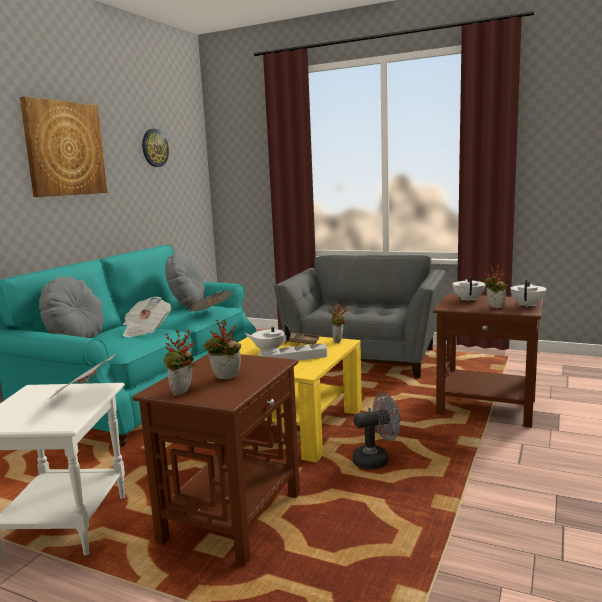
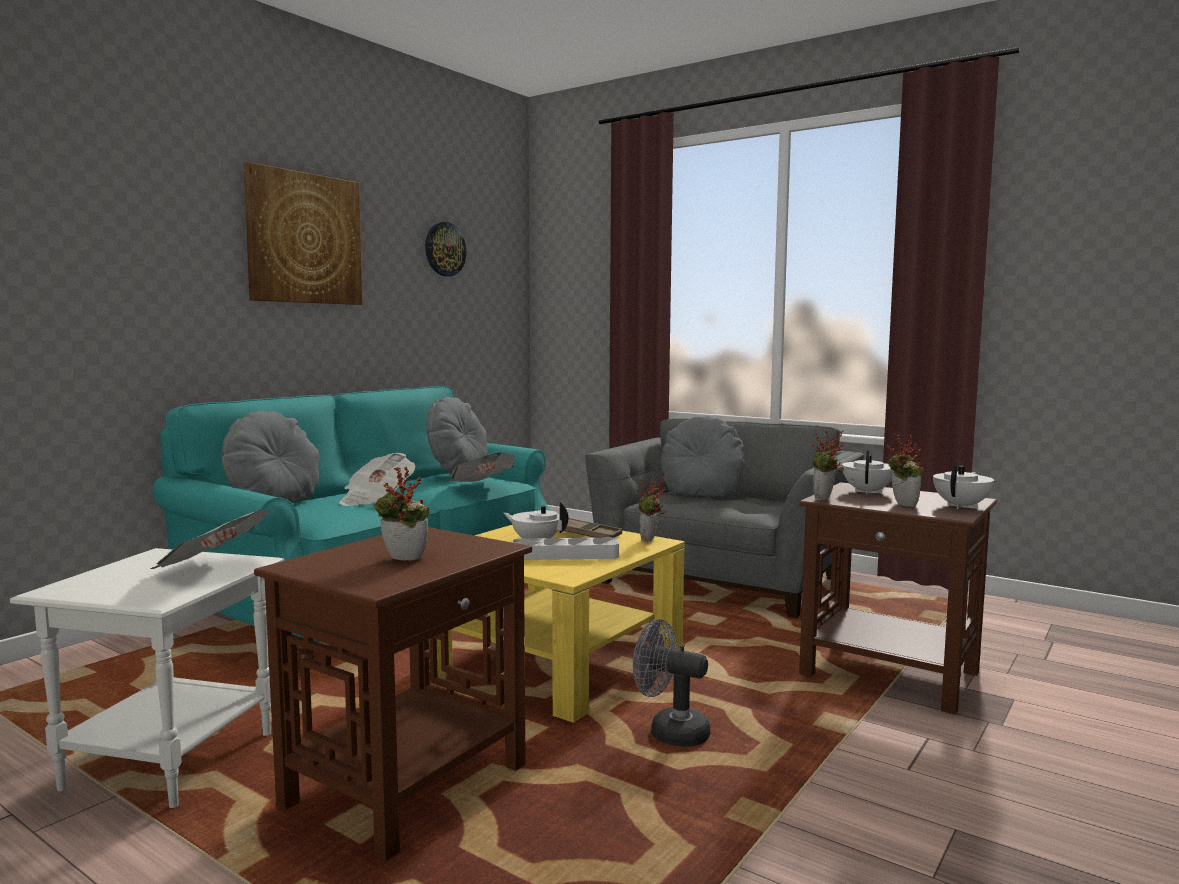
camera: 10 degrees right, 5 degrees down
potted plant [163,330,196,396] -> potted plant moved to [811,430,844,501]
grey fan [352,393,400,469] -> grey fan turned 150 degrees counterclockwise [633,619,710,747]
none -> grey pillow [661,416,745,497]

